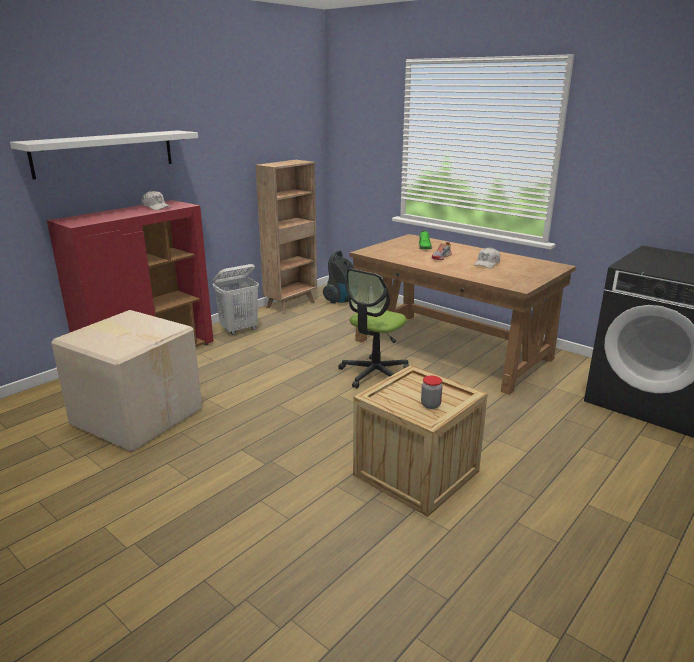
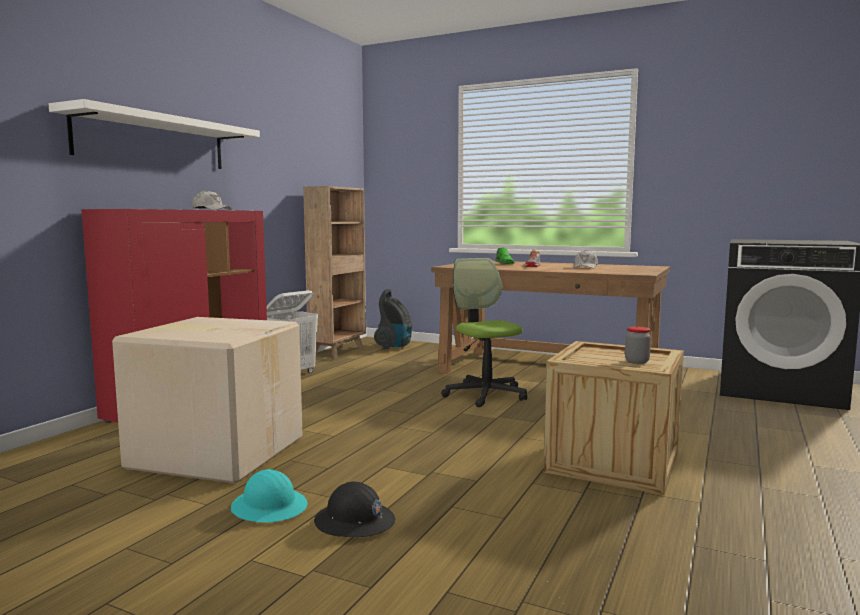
camera: 15 degrees left, 15 degrees down
office chair [338,268,409,388] -> office chair turned 135 degrees clockwise [441,258,527,407]
none -> turquoise hard hat [231,469,307,523]
none -> black hard hat [314,482,395,537]

